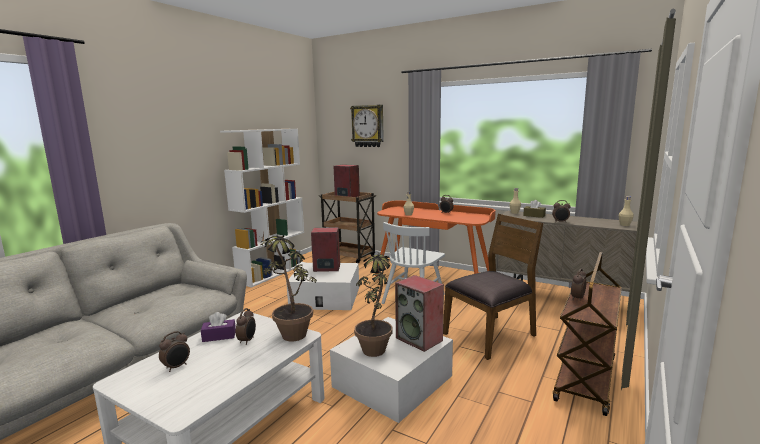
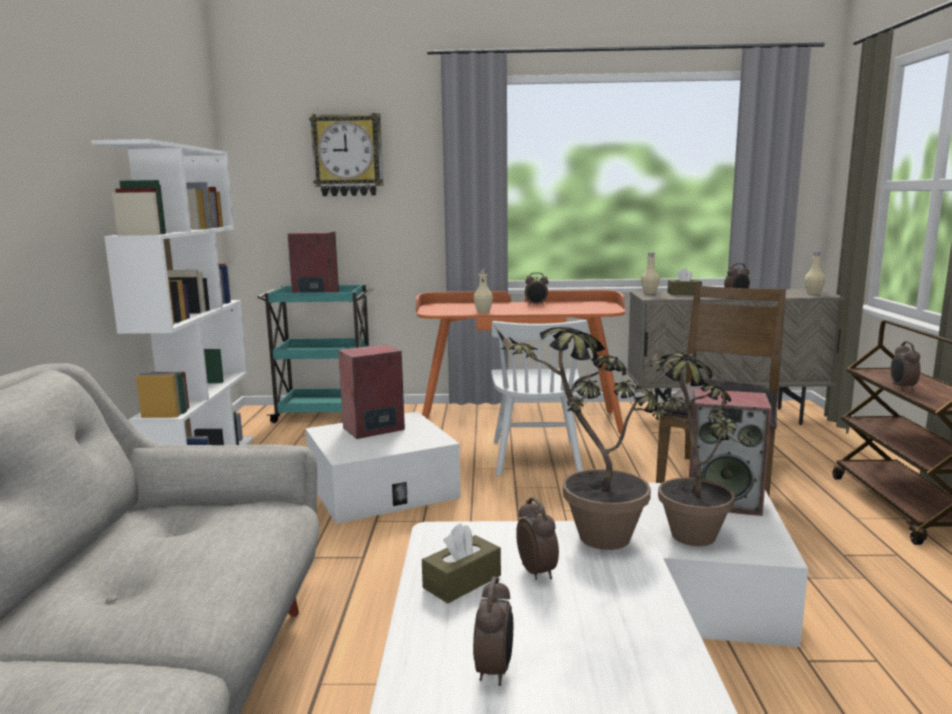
camera: 30 degrees left, 0 degrees up
purple tissue box [201,312,236,342] -> brown tissue box [422,523,501,603]
brown cart [319,192,376,263] -> turquoise cart [257,285,374,423]

